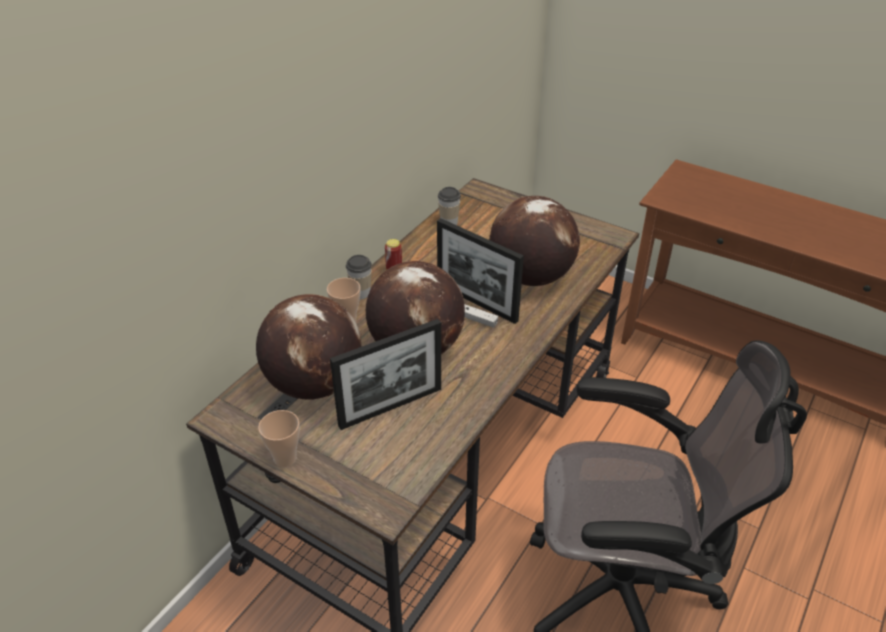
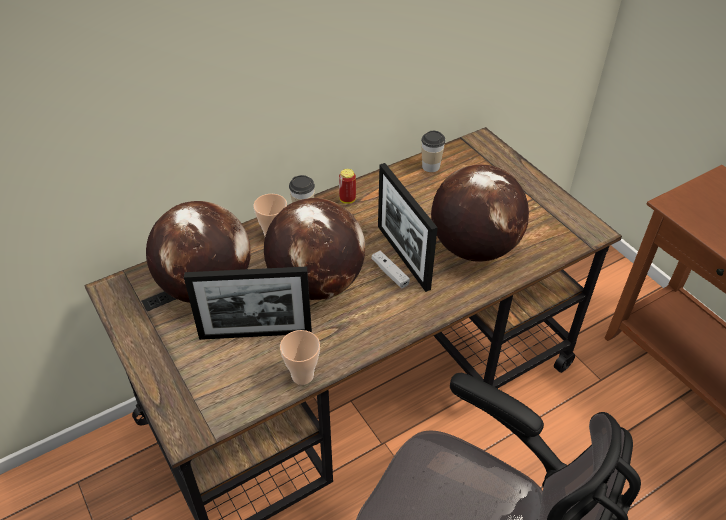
camera: 25 degrees right, 5 degrees up
cup [258,410,300,467] -> cup moved to [280,330,320,385]

